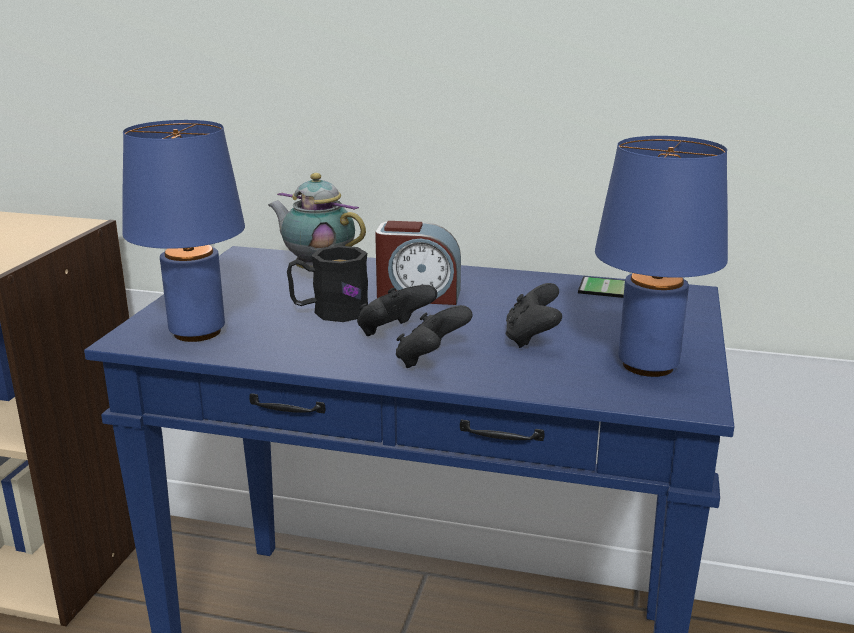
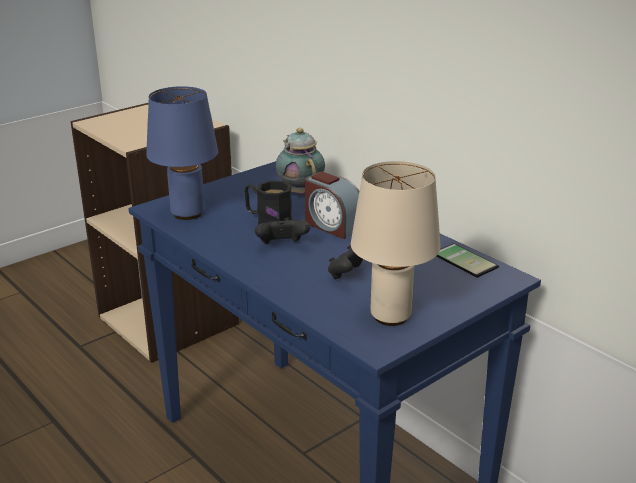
camera: 35 degrees right, 5 degrees up
black game controller [396,305,473,368] -> none
blue table lamp [595,136,728,377] -> beige table lamp [351,161,441,326]

